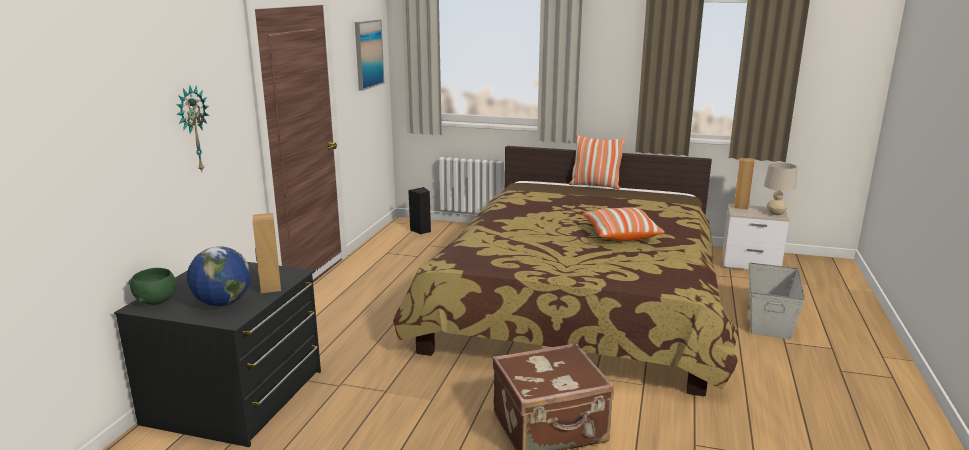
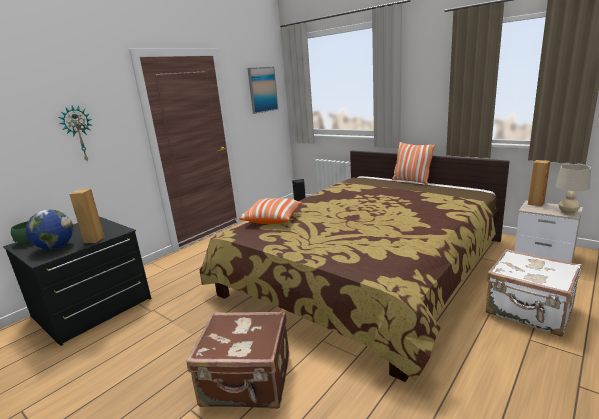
camera: 25 degrees right, 0 degrees up
pillow [583,207,665,241] -> pillow moved to [239,198,302,224]
grey storage box [749,263,805,339] -> white suitcase [486,249,582,337]

